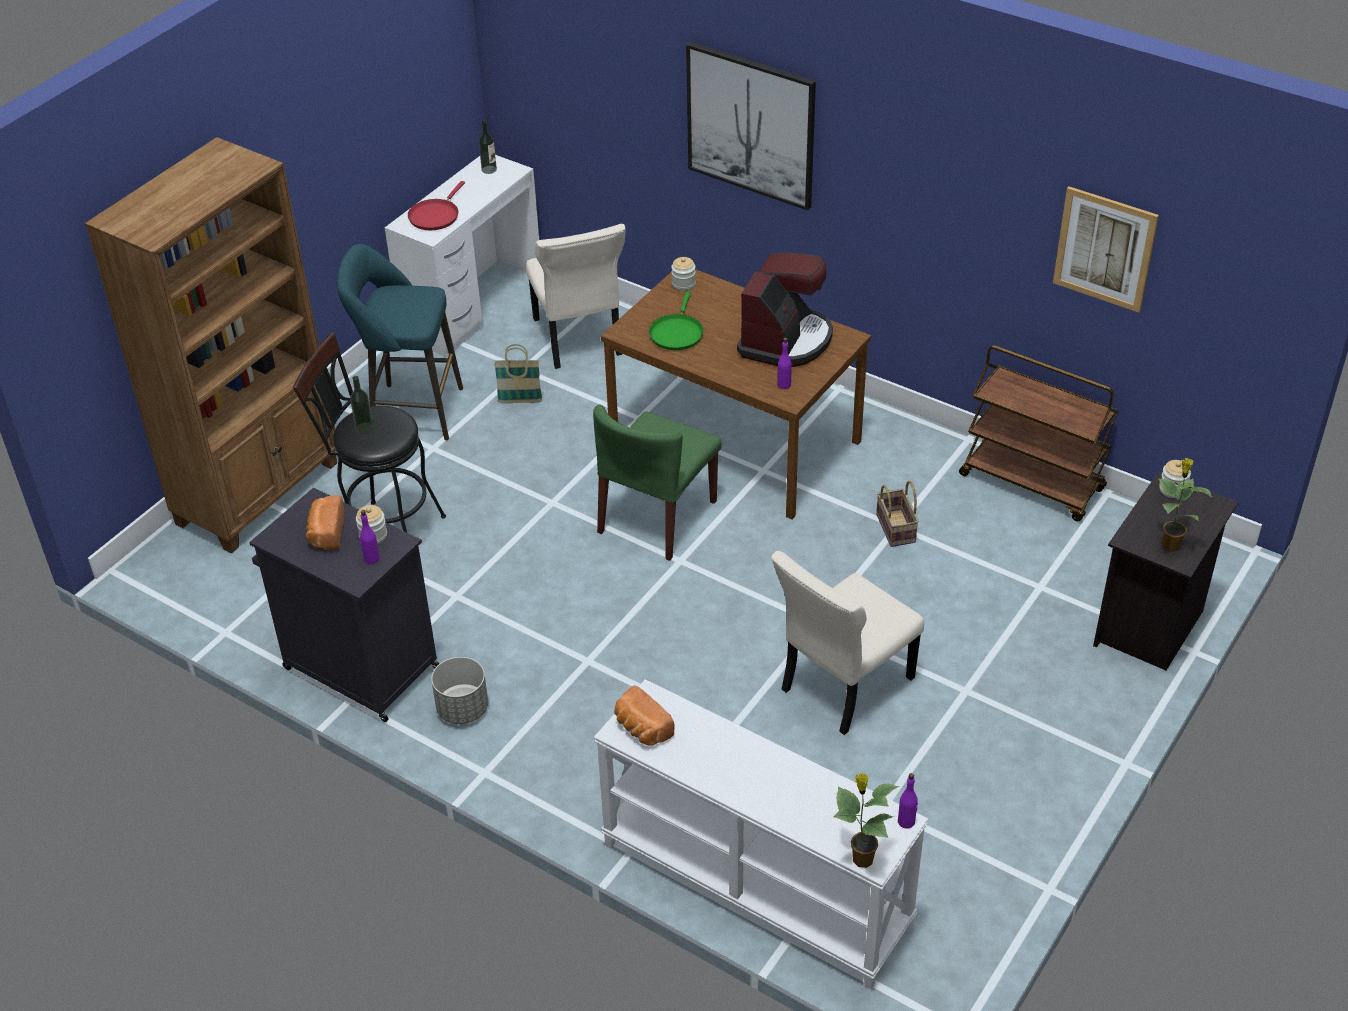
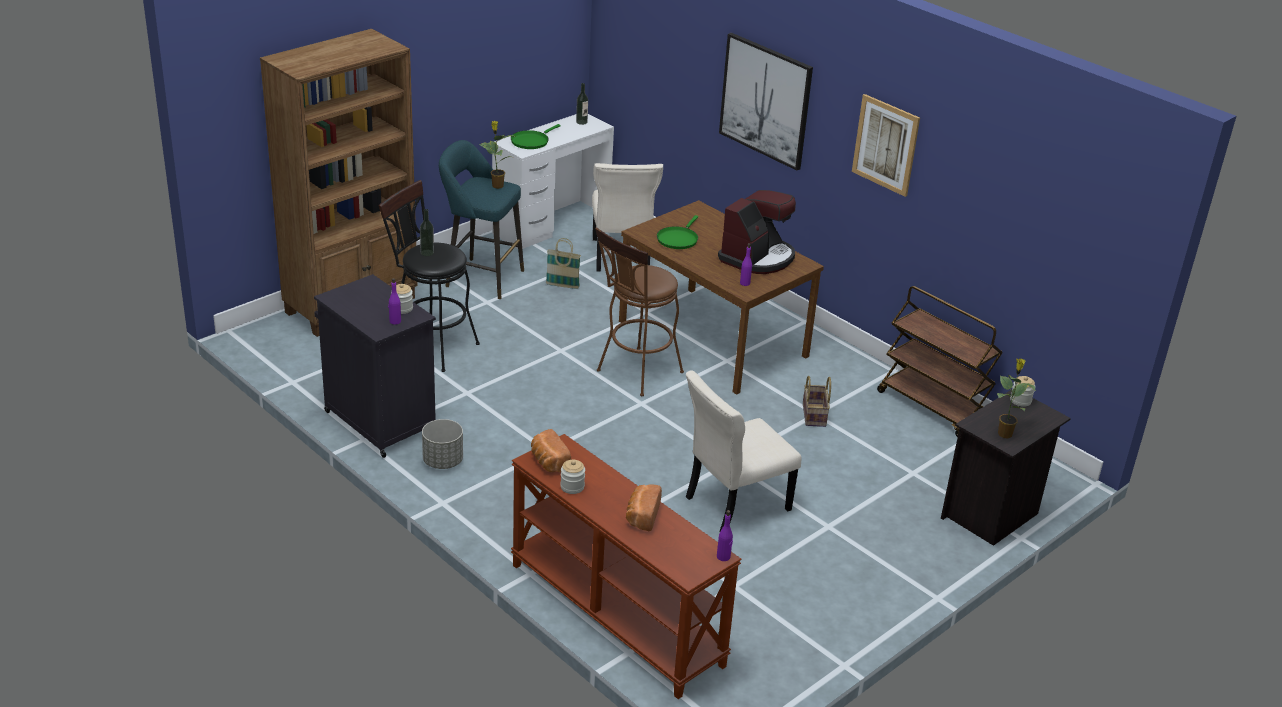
camera: 10 degrees right, 10 degrees down
bread [306,495,344,550] -> bread moved to [626,485,662,531]
red frying pan [408,181,465,230] -> green frying pan [511,124,561,149]
green chair [593,405,722,561] -> brown stool [595,227,684,396]
white console table [594,679,928,990] -> brown console table [511,434,742,699]
jar [671,257,696,291] -> jar moved to [560,460,585,494]
potted plant [833,773,899,868] -> potted plant moved to [479,121,516,189]
picture [1053,186,1159,313] -> picture moved to [852,94,920,197]

